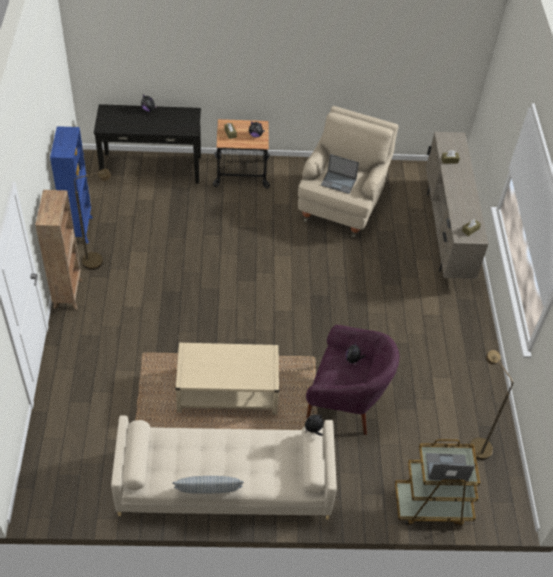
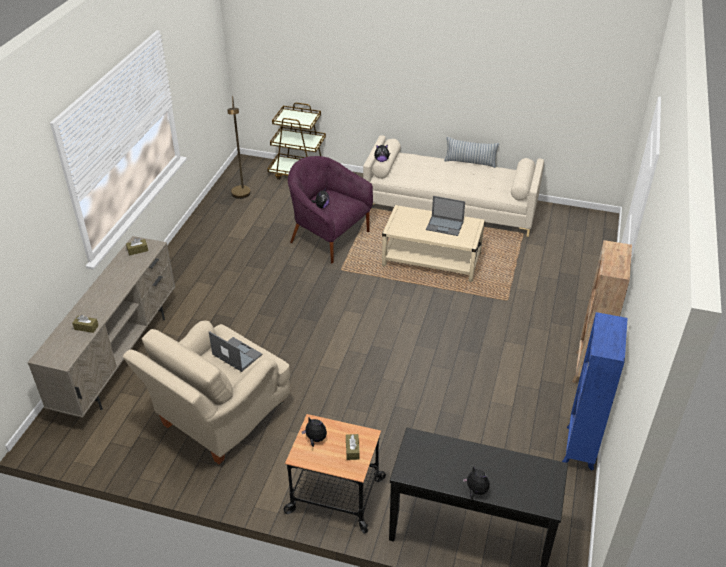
camera: 160 degrees left, 10 degrees down
brown floor lamp [74,169,111,270] -> none
laptop [426,453,475,482] -> laptop moved to [426,196,465,236]

